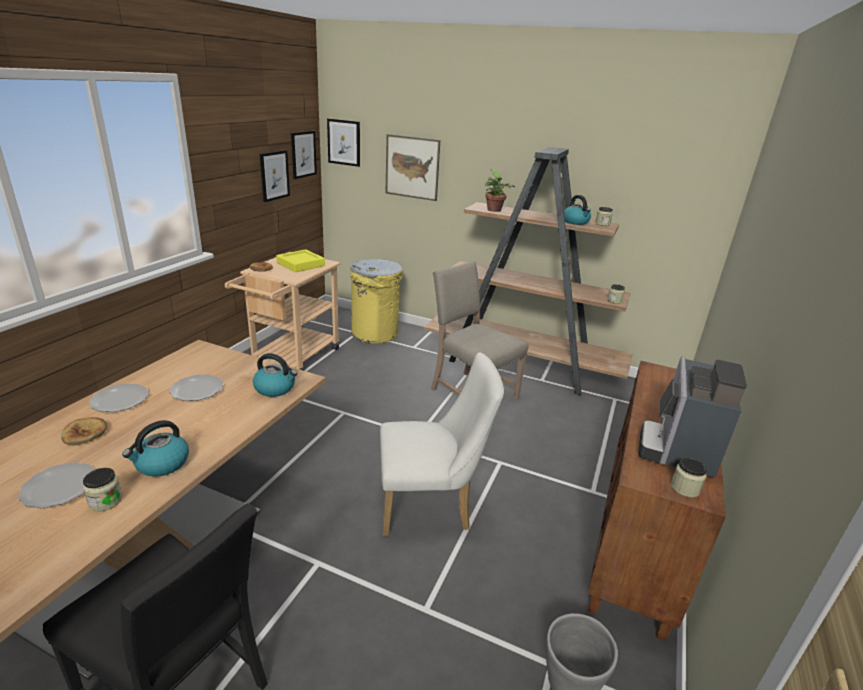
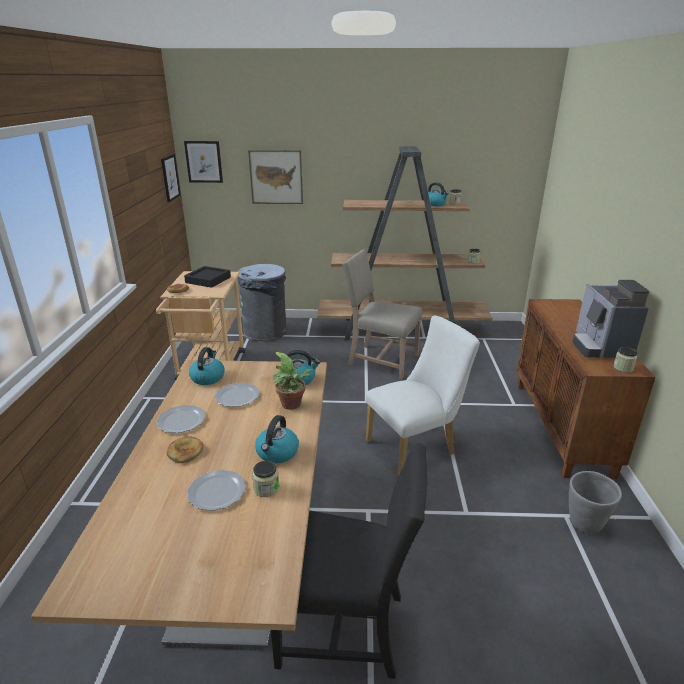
camera: 20 degrees left, 0 degrees up
picture [260,150,290,202] -> none
yellow tray [276,249,325,272] -> black tray [184,266,231,288]
yellow trash can [350,259,403,343] -> grey trash can [238,264,287,341]
potted plant [485,169,515,212] -> potted plant moved to [273,352,314,410]
none -> kettle [189,347,225,385]

